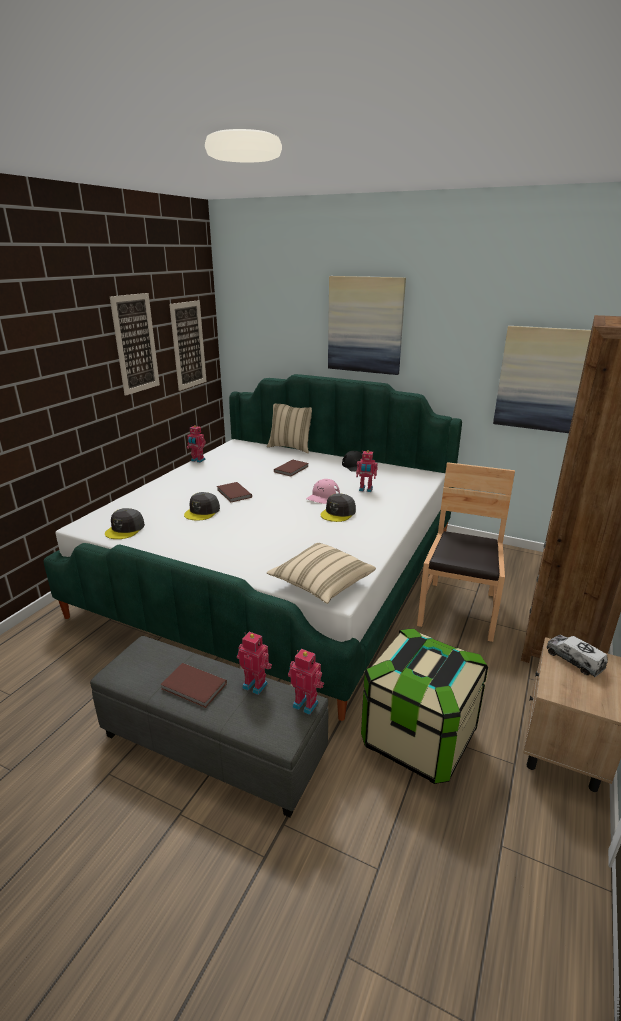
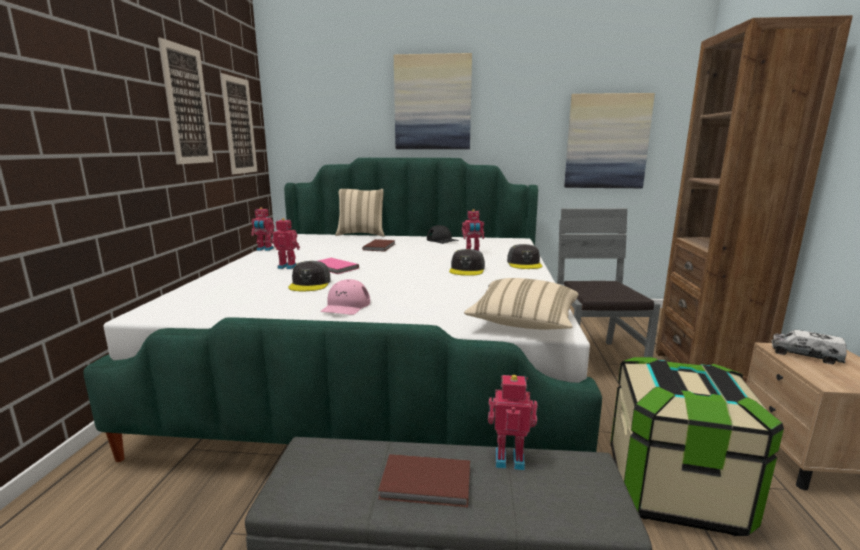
camera: 20 degrees left, 10 degrees down
grey cap [105,508,145,539] -> grey cap moved to [507,244,542,269]
brown book [217,482,252,502] -> pink book [318,258,359,274]
toy robot [288,649,324,715] -> toy robot moved to [272,218,300,269]
pink cap [306,479,340,504] -> pink cap moved to [320,279,370,315]
brown chair [417,462,515,642] -> grey chair [557,208,660,357]

